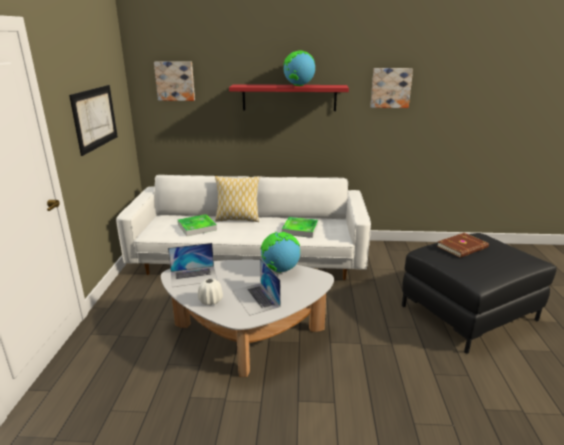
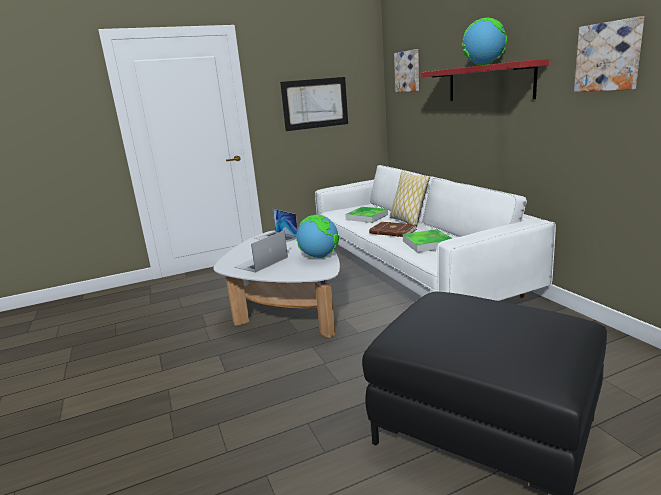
camera: 65 degrees right, 5 degrees down
white vase [198,279,223,306] -> none
brown book [437,233,489,258] -> brown book moved to [369,222,417,237]

